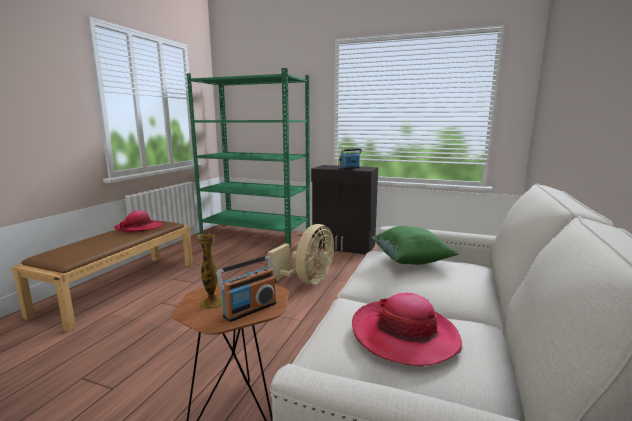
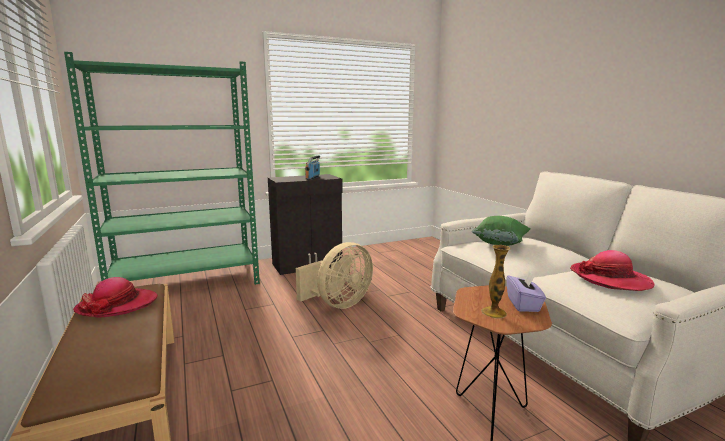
camera: 45 degrees left, 0 degrees up
radio [216,256,276,322] -> purple tissue box [506,271,546,312]
beige fan [268,224,334,285] -> beige fan turned 60 degrees clockwise [296,242,373,309]

